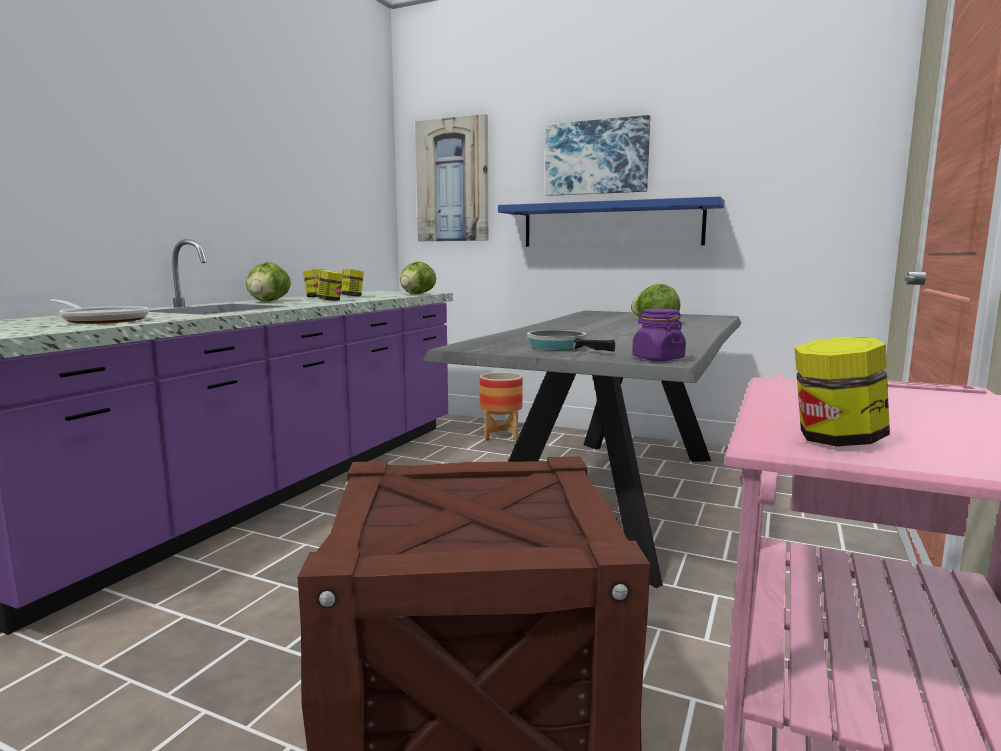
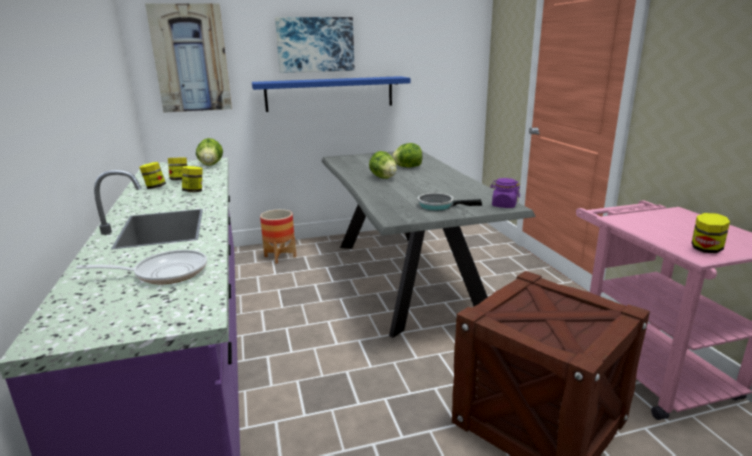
camera: 40 degrees left, 10 degrees up
lettuce [246,262,291,302] -> lettuce moved to [369,151,397,179]

